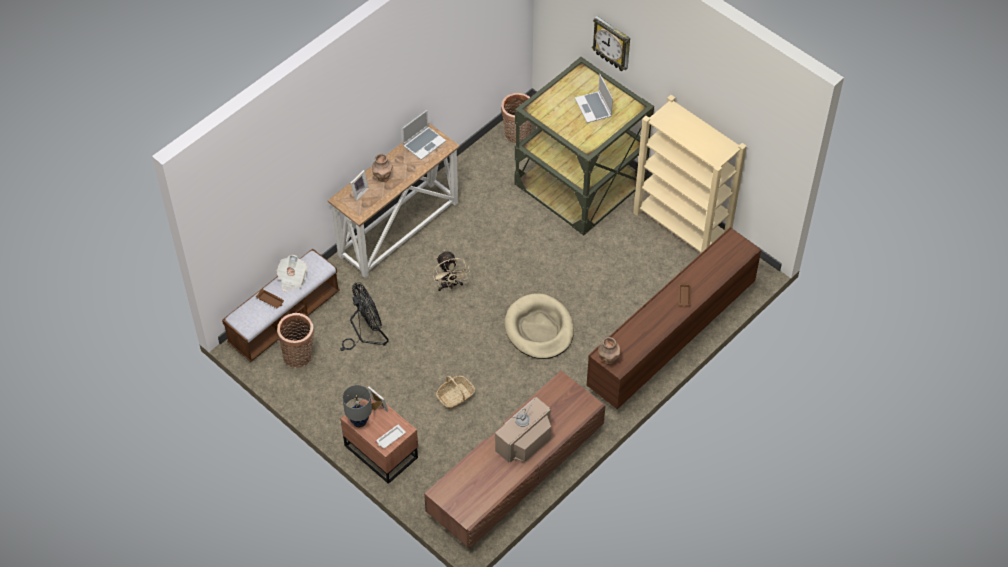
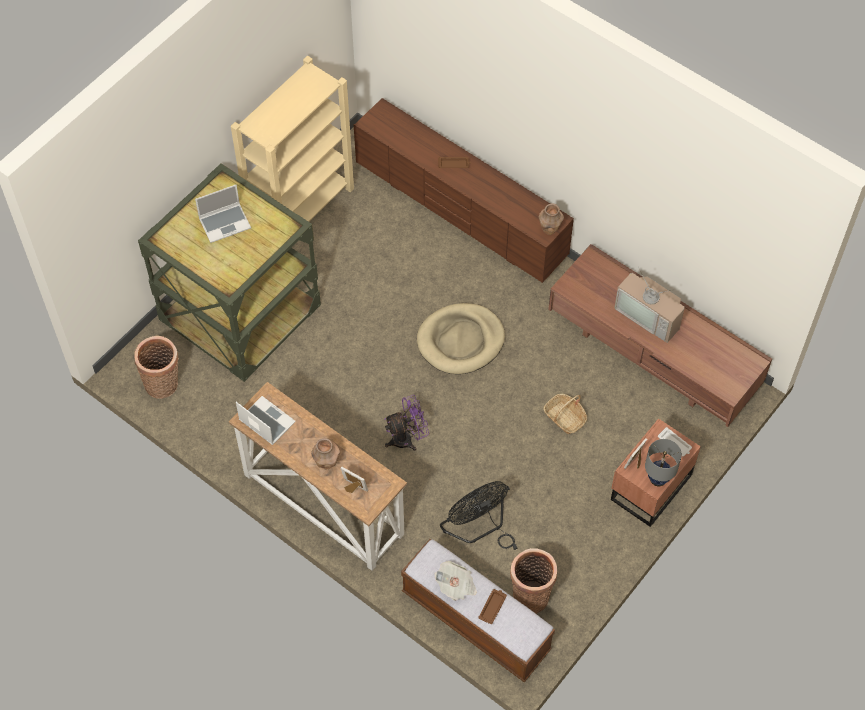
camera: 95 degrees left, 5 degrees up
beige fan [433,250,470,291] -> purple fan [385,395,429,451]
wall clock [592,16,630,71] -> none

